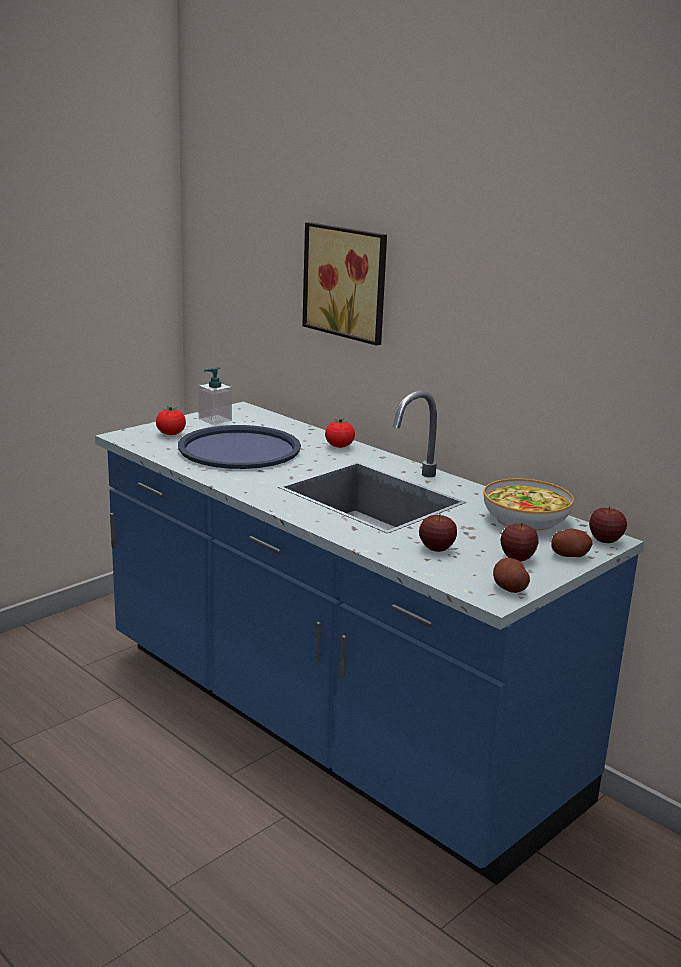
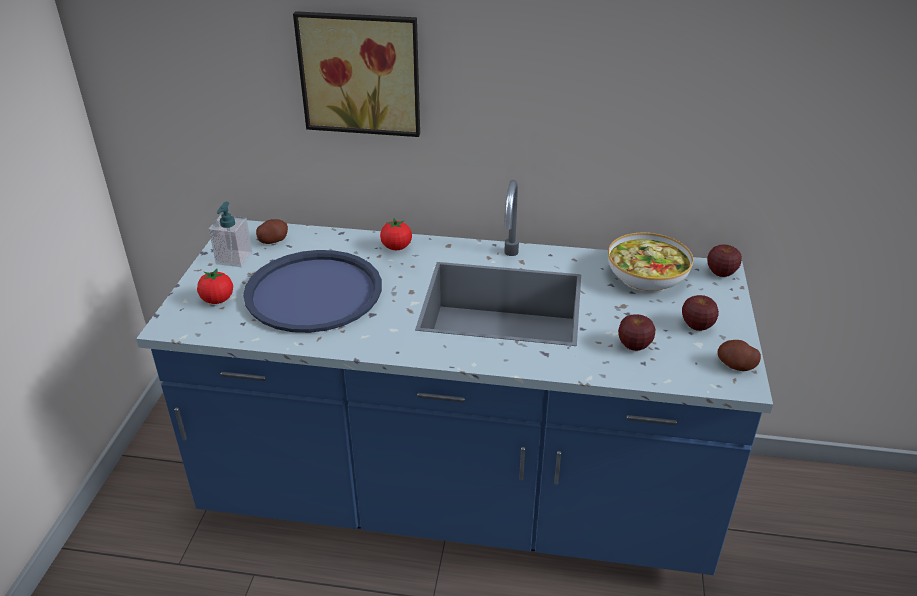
camera: 35 degrees left, 15 degrees up
potato [551,529,592,557] -> potato moved to [256,219,288,244]

